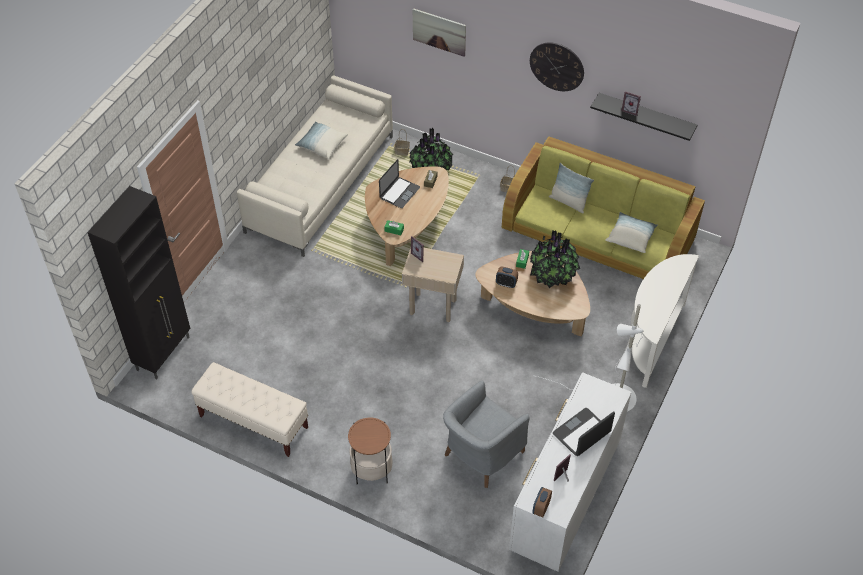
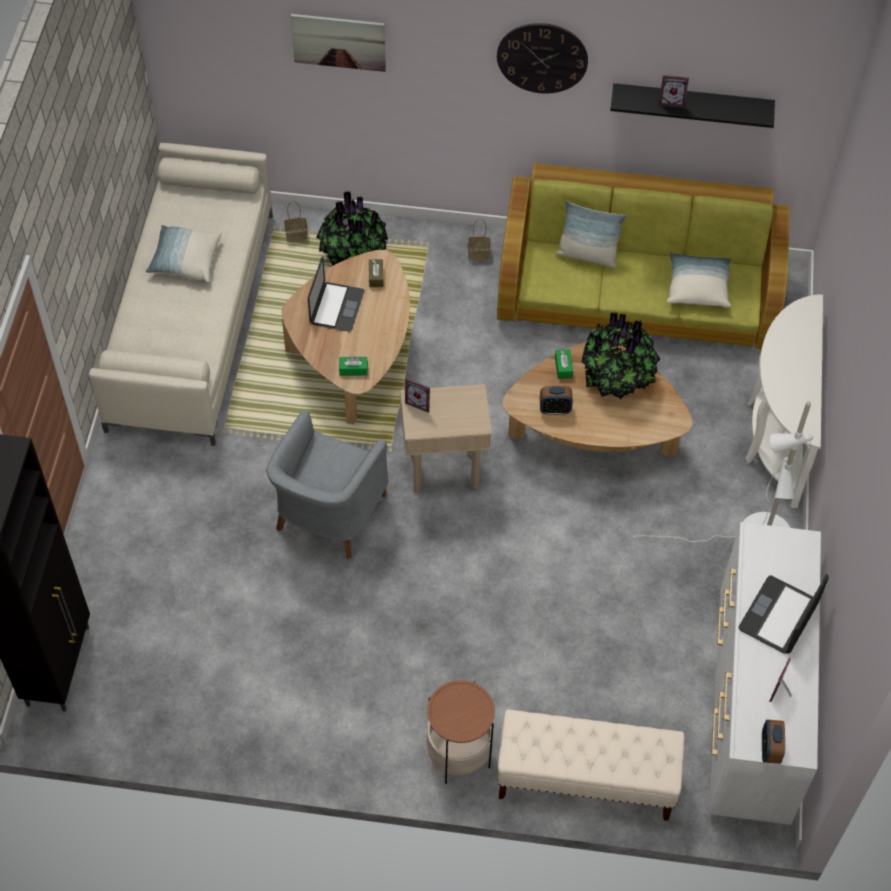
camera: 20 degrees left, 5 degrees up
beige bench [192,362,308,457] -> beige bench moved to [497,709,684,821]
grey armchair [443,381,529,488] -> grey armchair moved to [266,410,388,559]

